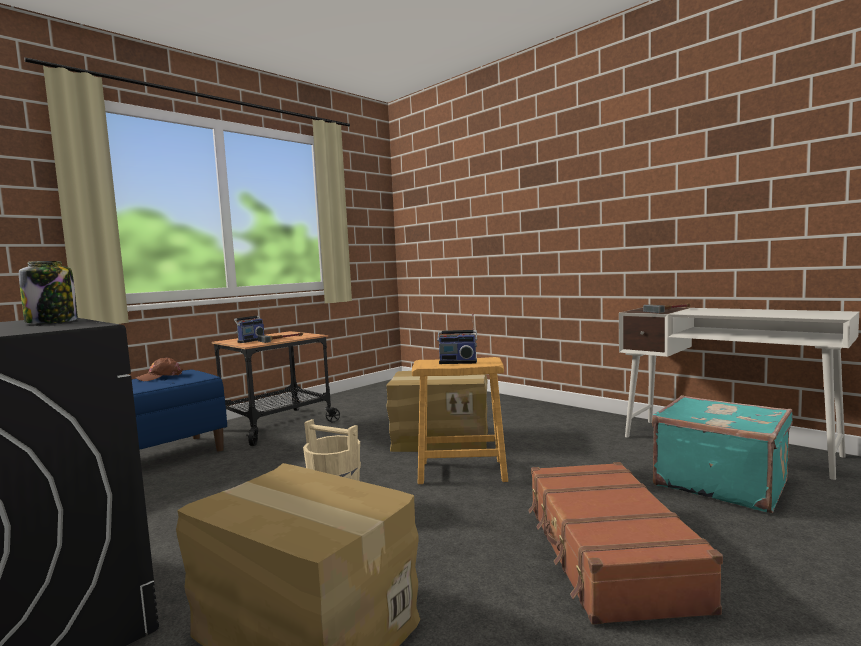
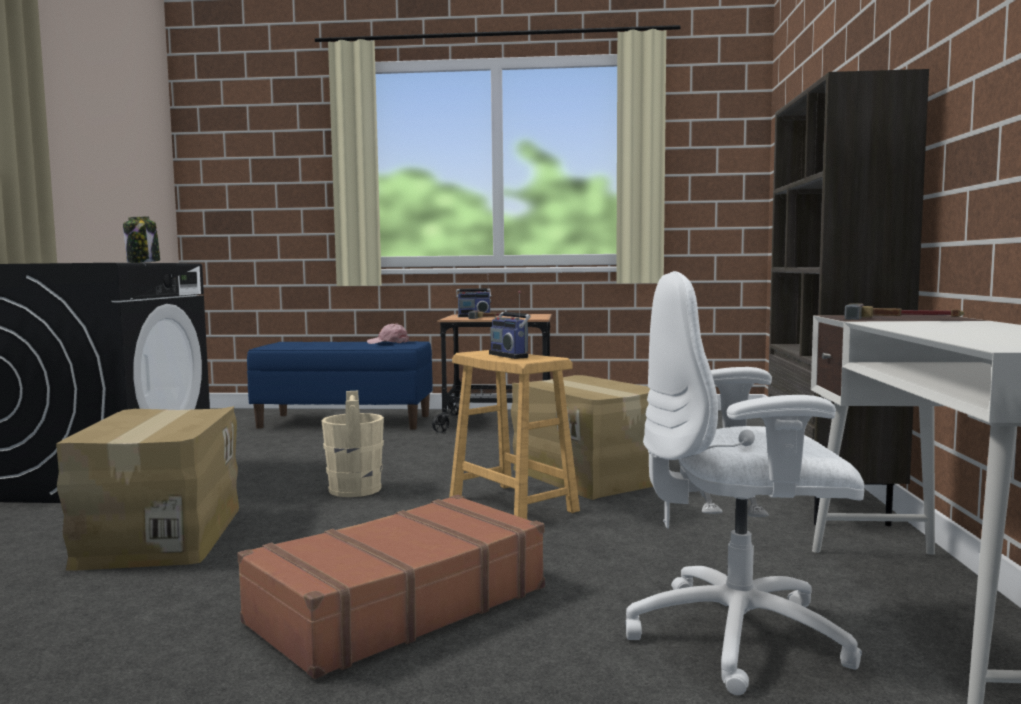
camera: 50 degrees right, 0 degrees up
brown cap [136,357,183,381] -> pink cap [367,323,409,344]
turquoise suitcase [652,395,793,513] -> white office chair [625,271,864,695]
none -> brown bookcase [768,69,929,526]

